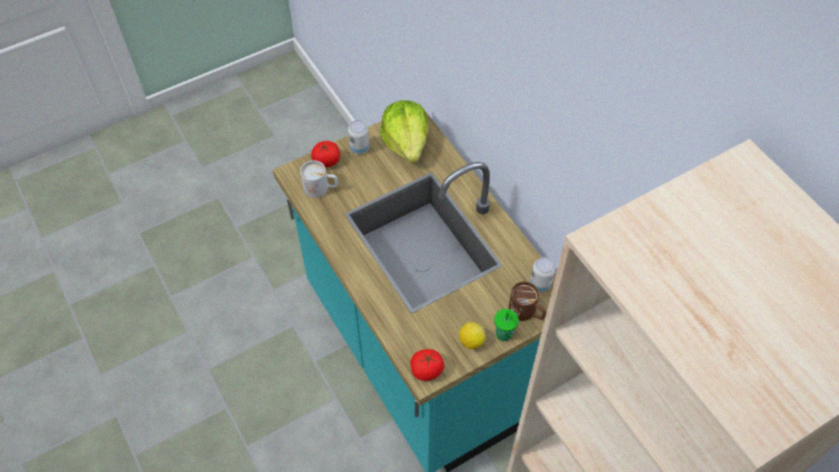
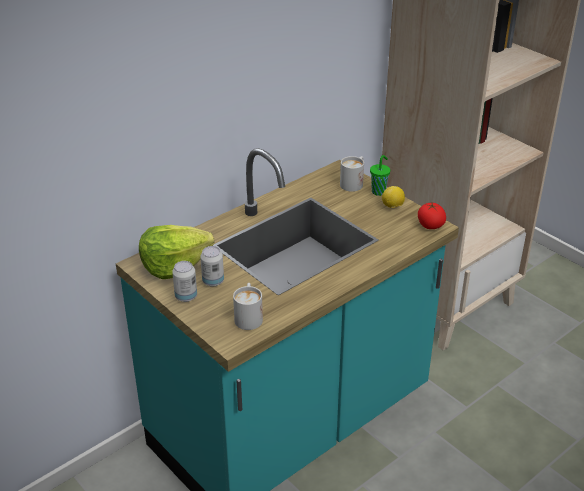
camera: 100 degrees left, 20 degrees down
tomato [311,141,340,168] -> none
brown mug [508,282,546,321] -> white mug [340,156,364,192]
can [530,257,555,292] -> can moved to [200,246,224,287]

